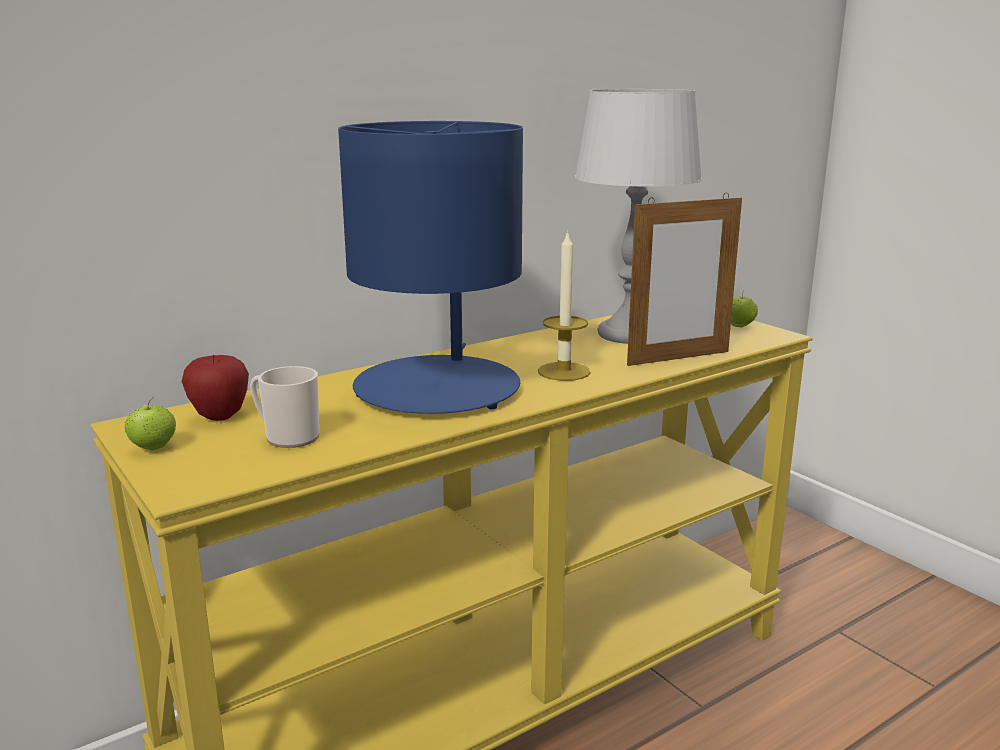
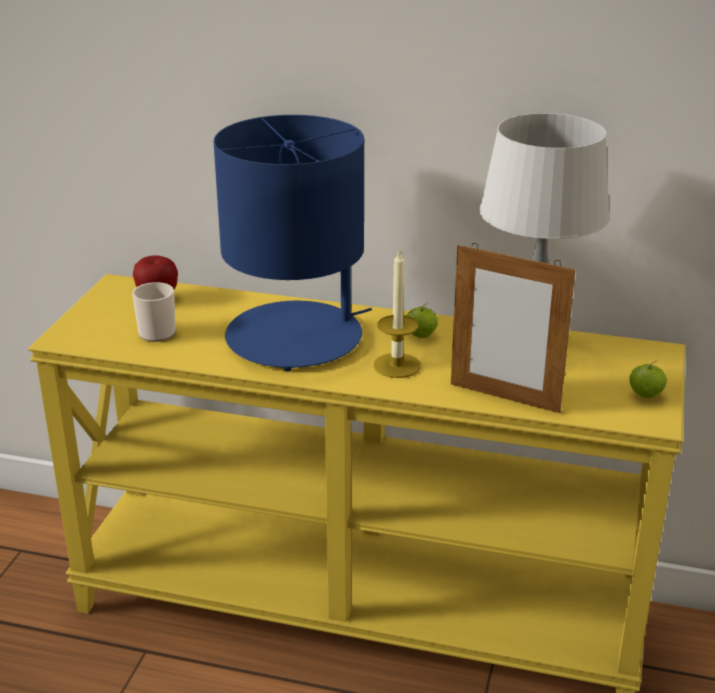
camera: 50 degrees right, 10 degrees up
apple [125,397,176,450] -> apple moved to [406,303,438,338]

